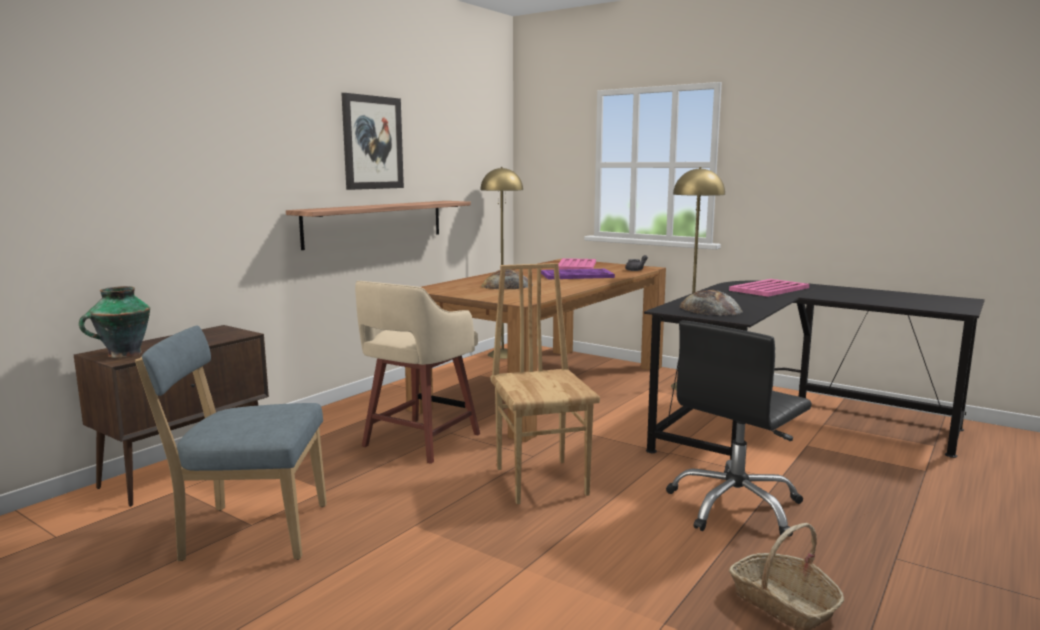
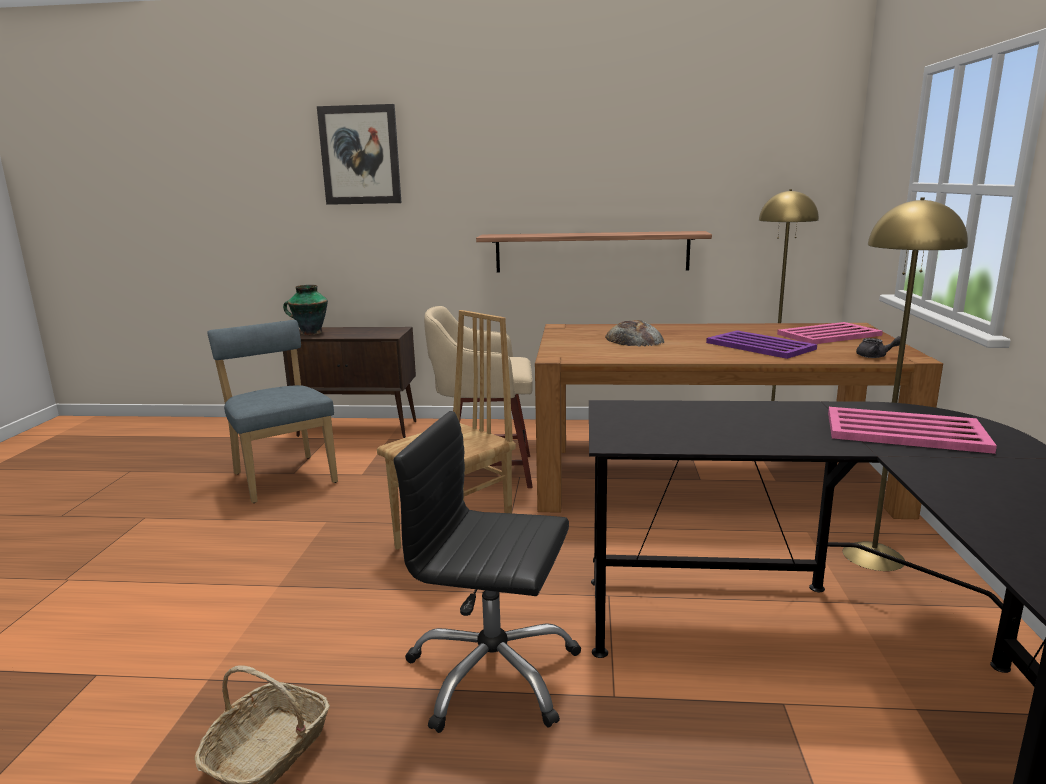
camera: 60 degrees right, 5 degrees up
picture [342,93,404,190] -> picture moved to [317,104,401,205]
bread [679,290,743,316] -> none

